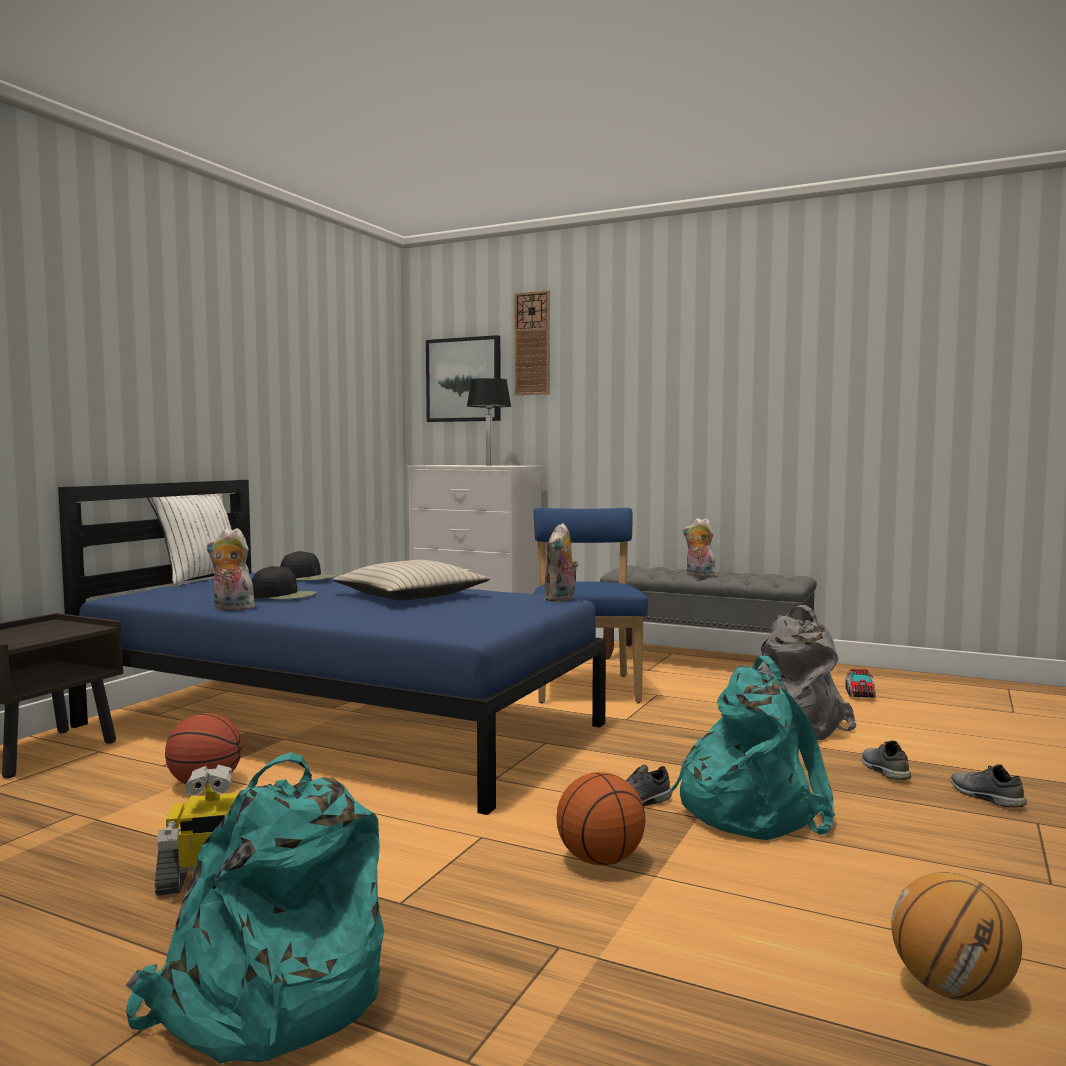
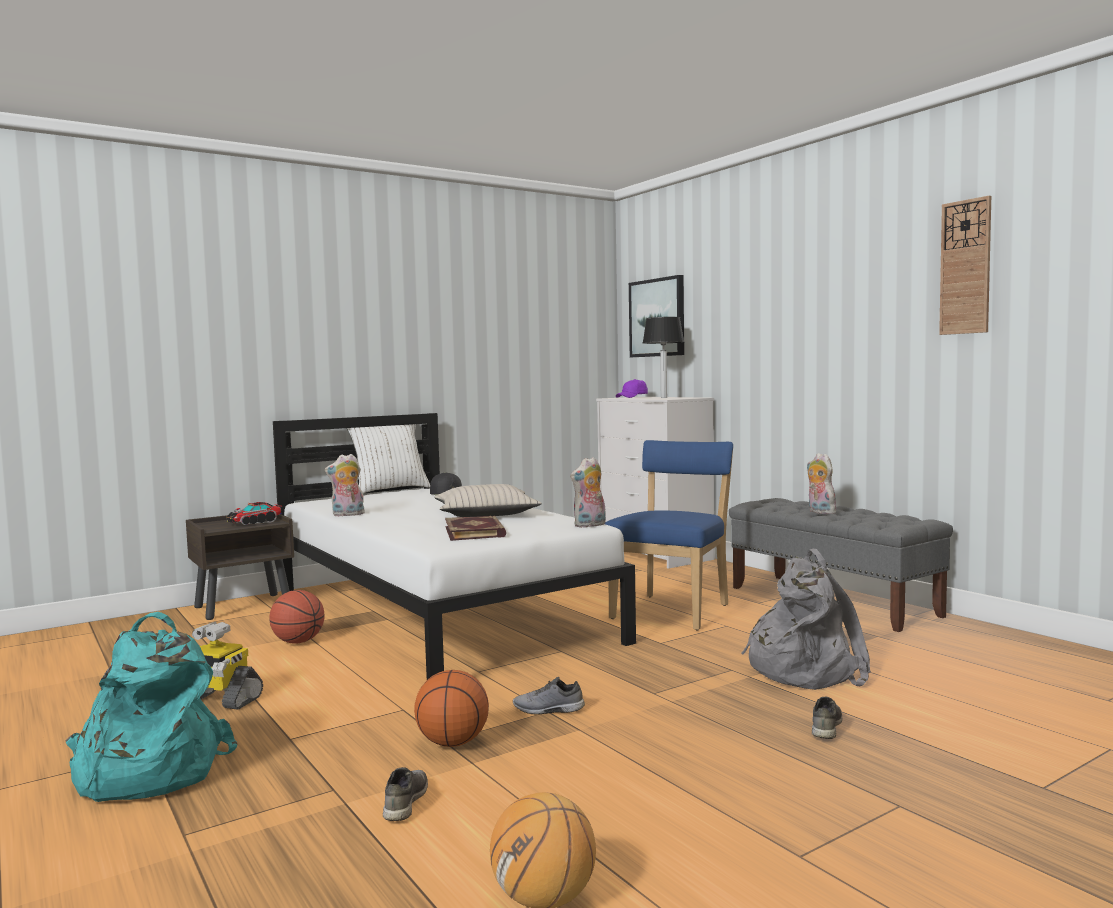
camera: 30 degrees right, 0 degrees up
blue bed [58,480,606,815] -> white bed [273,413,636,680]
plush toy [207,528,255,610] -> plush toy turned 60 degrees counterclockwise [325,454,365,516]
black cap [252,566,317,599] -> none
wall clock [514,290,550,395] -> wall clock moved to [939,196,991,335]
turquoise backpack [671,656,835,840] -> none
toy truck [845,669,876,698] -> toy truck moved to [226,502,283,525]
grey shoe [950,764,1027,808] -> grey shoe moved to [383,767,428,821]
none -> book [445,515,506,541]
none -> purple cap [616,379,648,398]

